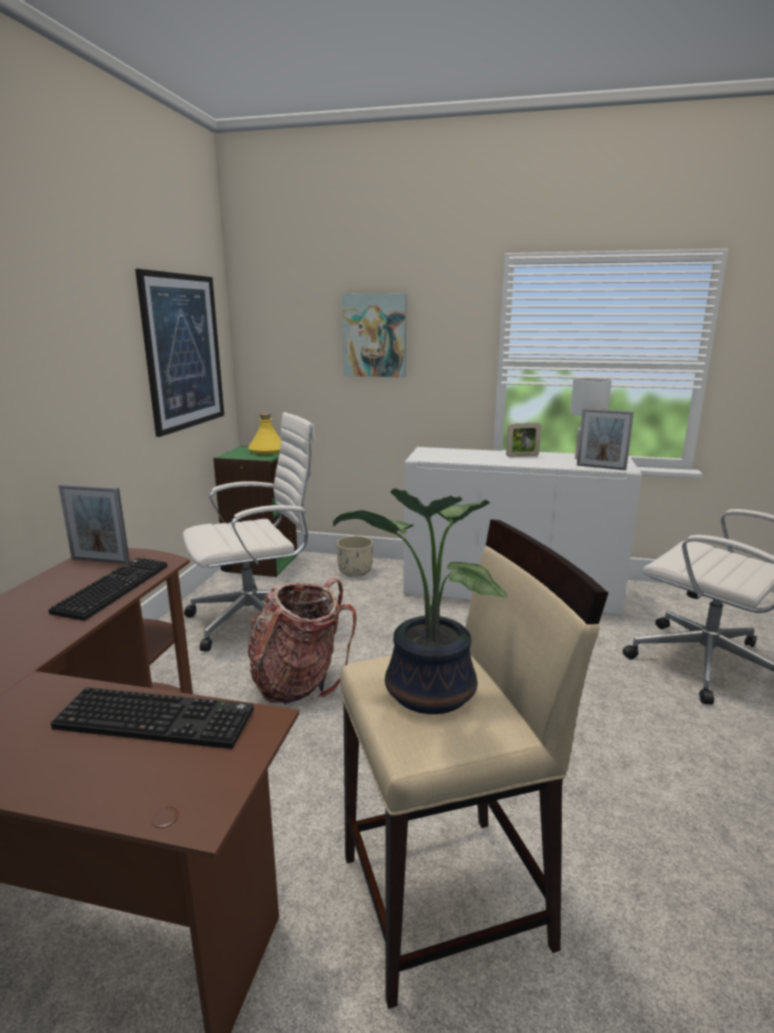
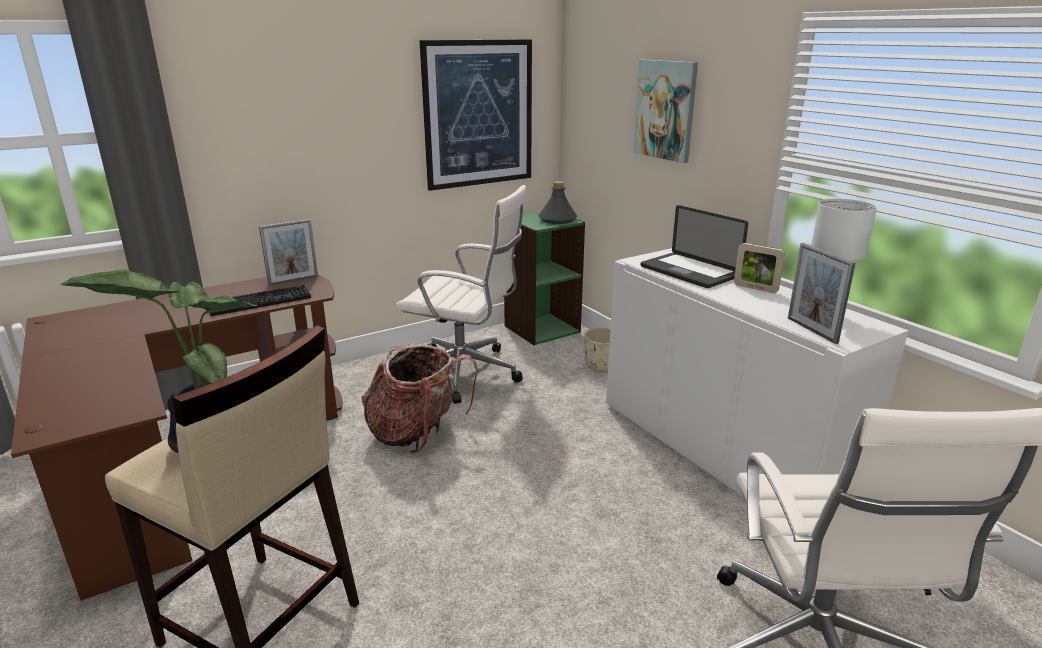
camera: 45 degrees right, 5 degrees up
keyboard [50,687,254,749] -> none
picture frame [58,484,130,564] -> picture frame turned 90 degrees counterclockwise [259,219,318,286]
yellow bottle [248,413,281,454] -> grey bottle [539,181,577,224]
none -> laptop [641,205,748,288]

